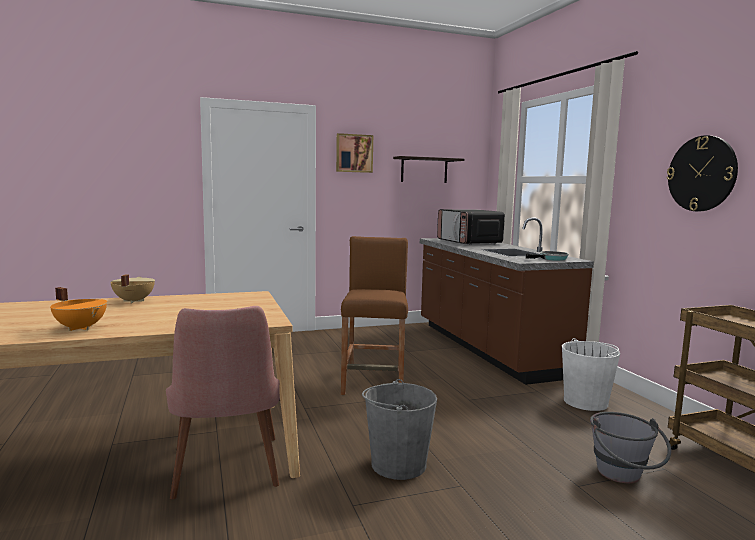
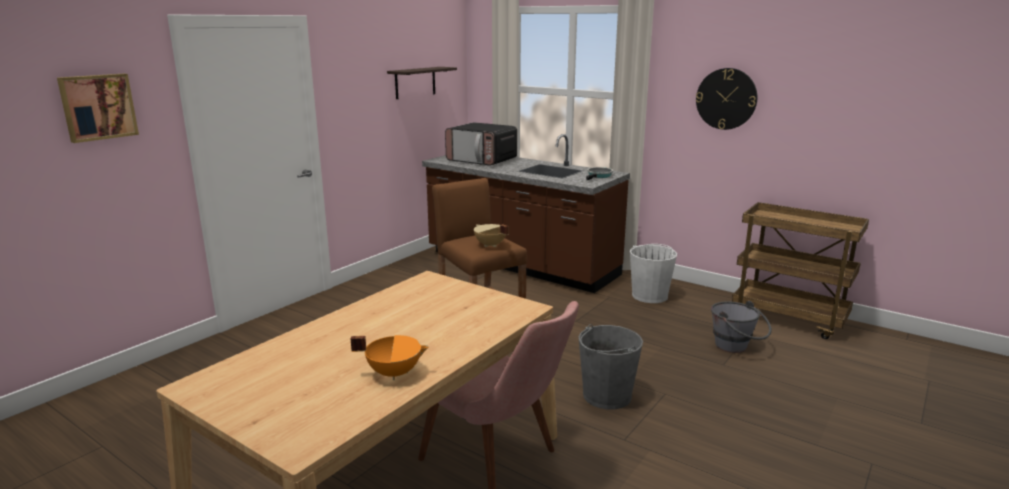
camera: 35 degrees left, 10 degrees up
beige cooking pot [111,275,155,303] -> beige cooking pot moved to [474,224,509,247]
picture [336,133,373,173] -> picture moved to [57,74,139,143]

